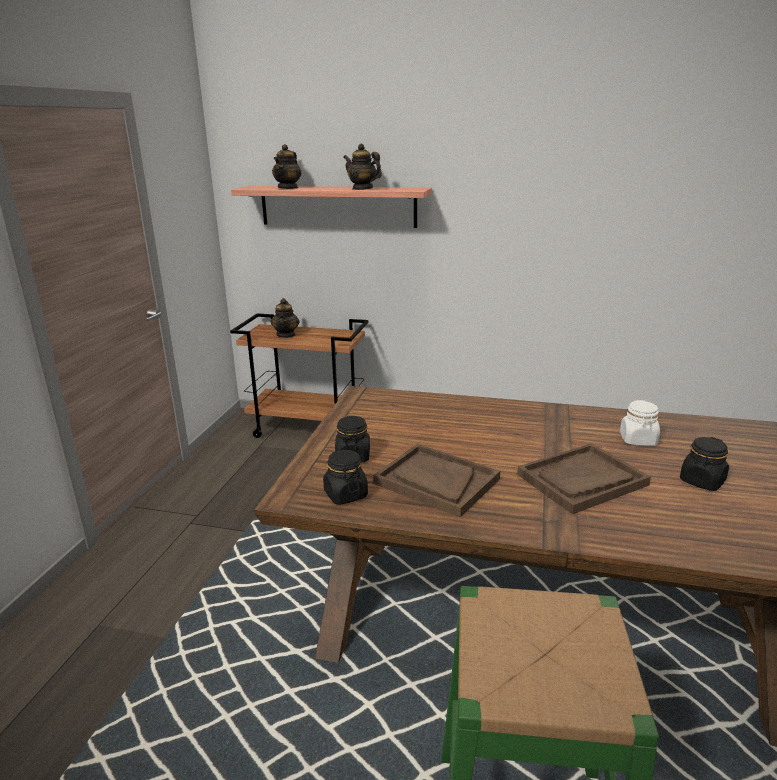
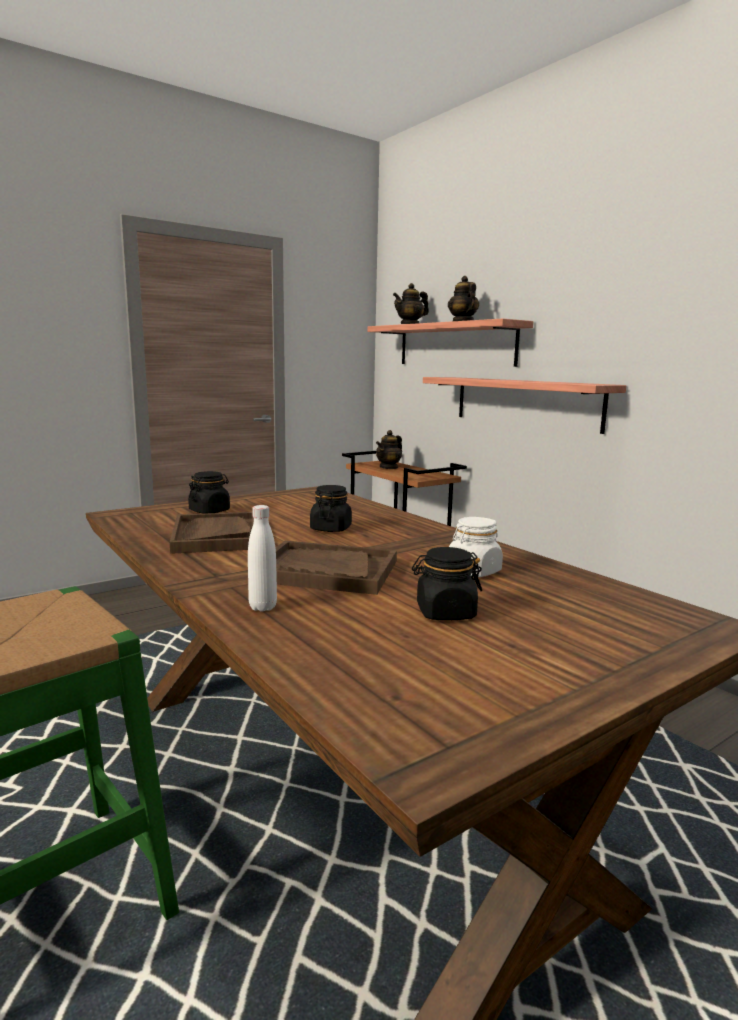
camera: 40 degrees right, 10 degrees down
black jar [323,450,368,505] -> black jar moved to [310,485,352,532]
none -> white bottle [248,505,277,612]
none -> shelf [423,377,626,434]

